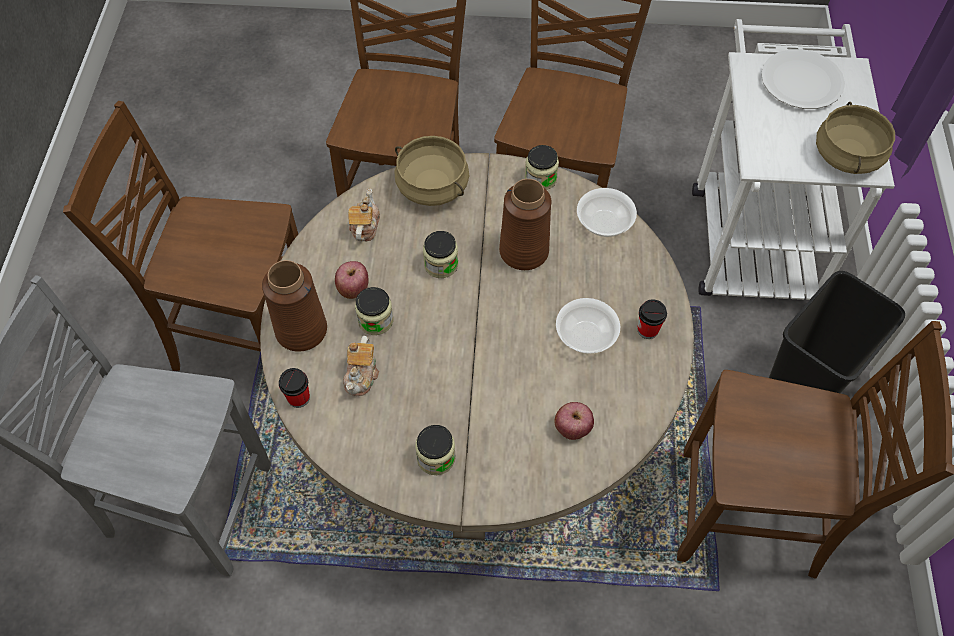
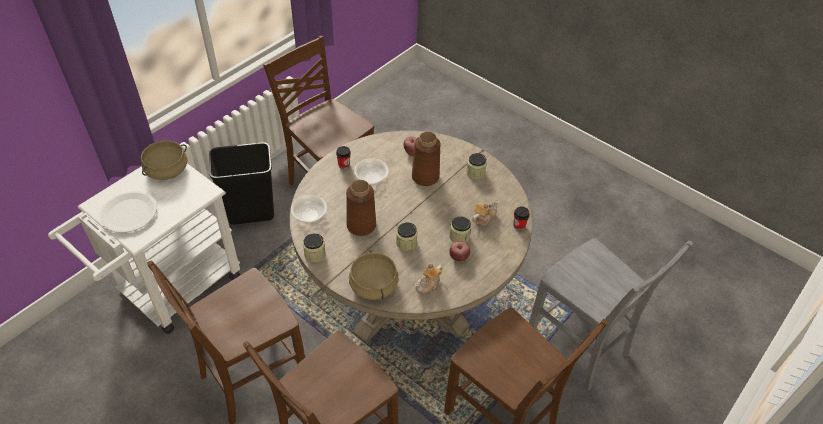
camera: 145 degrees left, 10 degrees down
brown vase [262,260,327,352] -> brown vase moved to [412,132,441,186]

